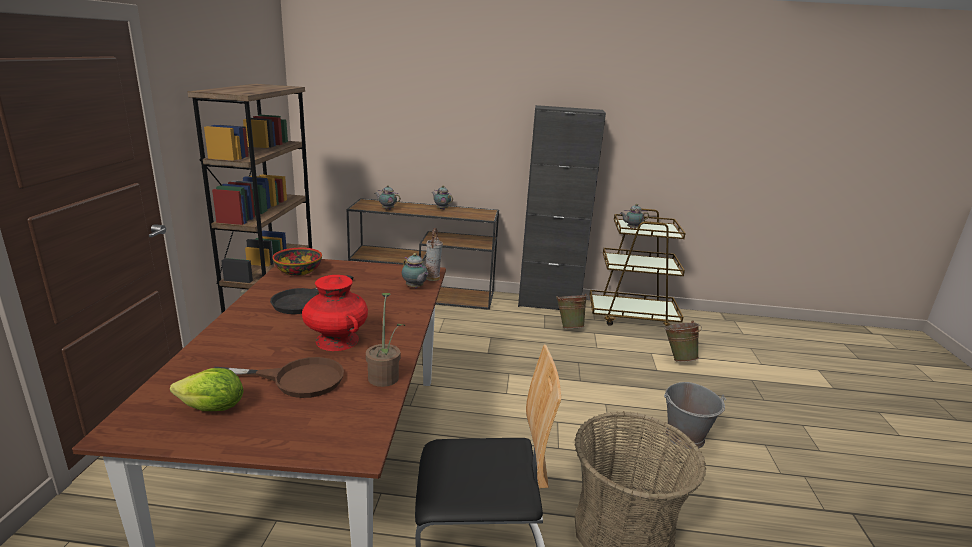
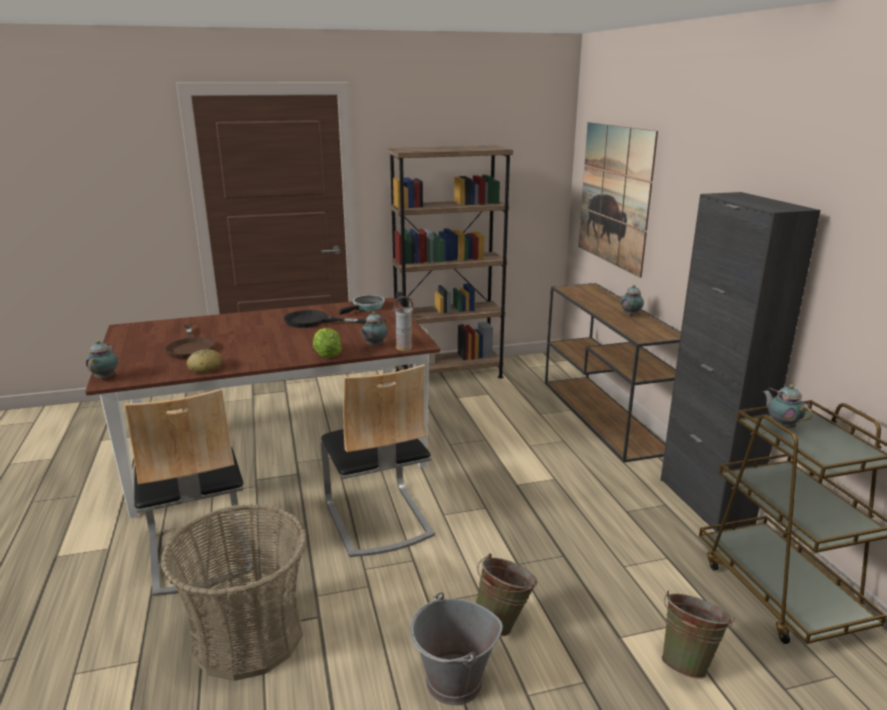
camera: 70 degrees right, 0 degrees up
lettuce [170,368,244,411] -> lettuce moved to [313,328,342,358]
bowl [272,248,322,276] -> frying pan [339,295,385,315]
red vase [302,275,368,351] -> none
potted plant [366,293,405,387] -> bread [187,349,222,373]
teapot [375,185,401,210] -> teapot moved to [86,340,118,380]
green bucket [556,293,589,329] -> green bucket moved to [476,553,537,636]
none -> chair [321,364,435,557]
none -> picture [578,122,658,278]

